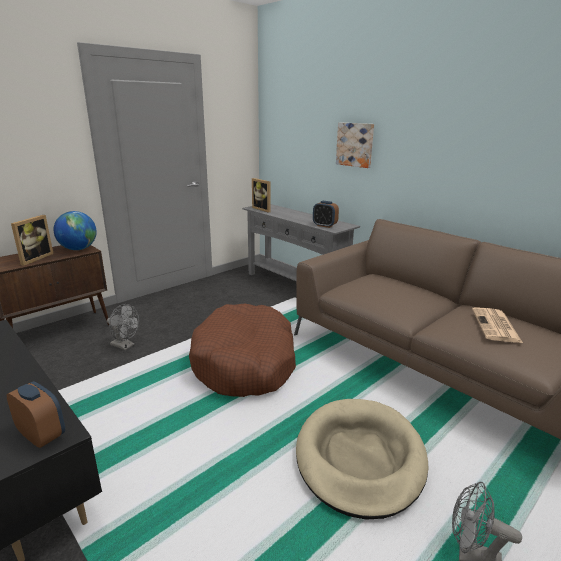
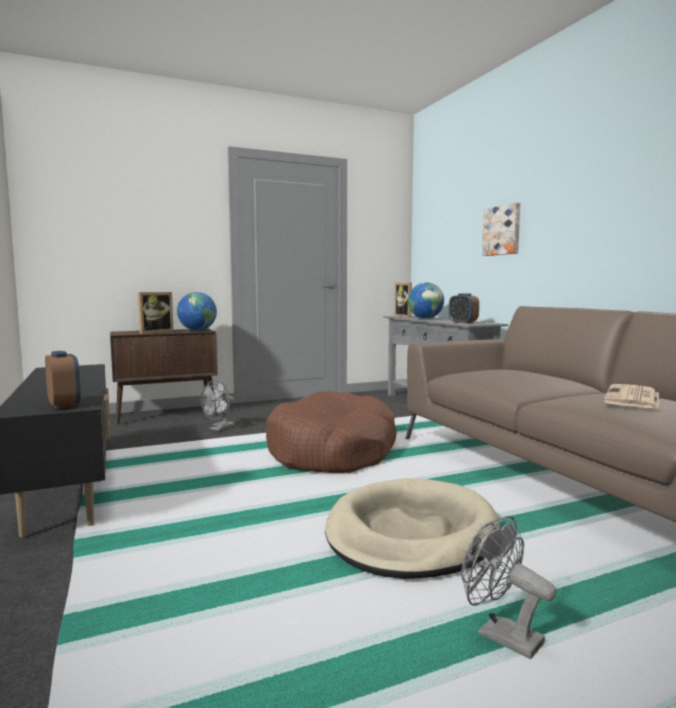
camera: 20 degrees right, 15 degrees down
grey fan [107,304,139,350] -> grey fan turned 75 degrees clockwise [201,380,235,431]
none -> globe [408,282,444,319]

